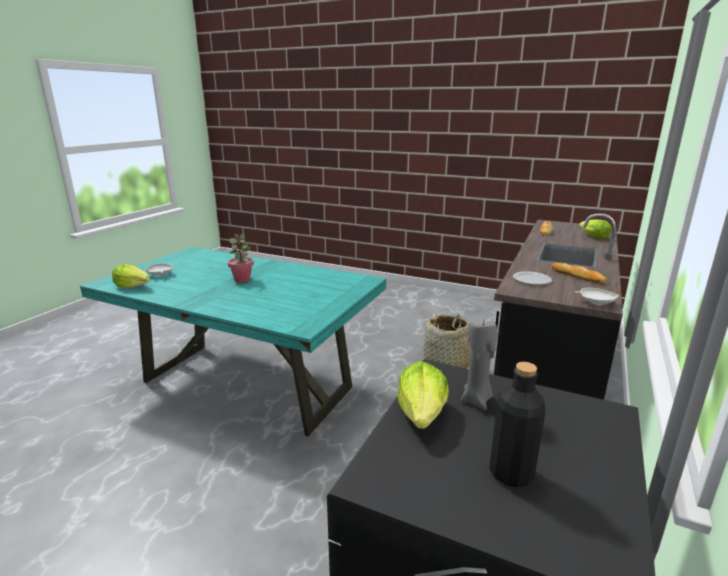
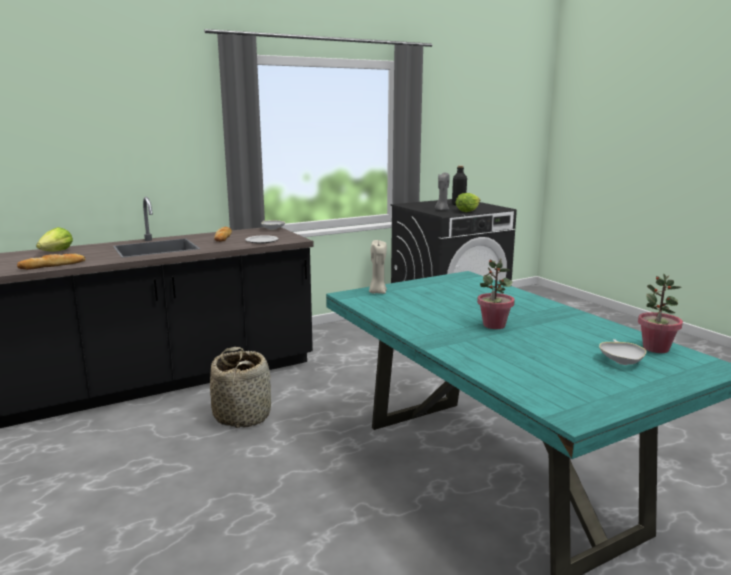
camera: 145 degrees left, 5 degrees down
lettuce [112,264,150,288] -> potted plant [638,273,683,353]
none -> beige candle [369,240,387,294]

